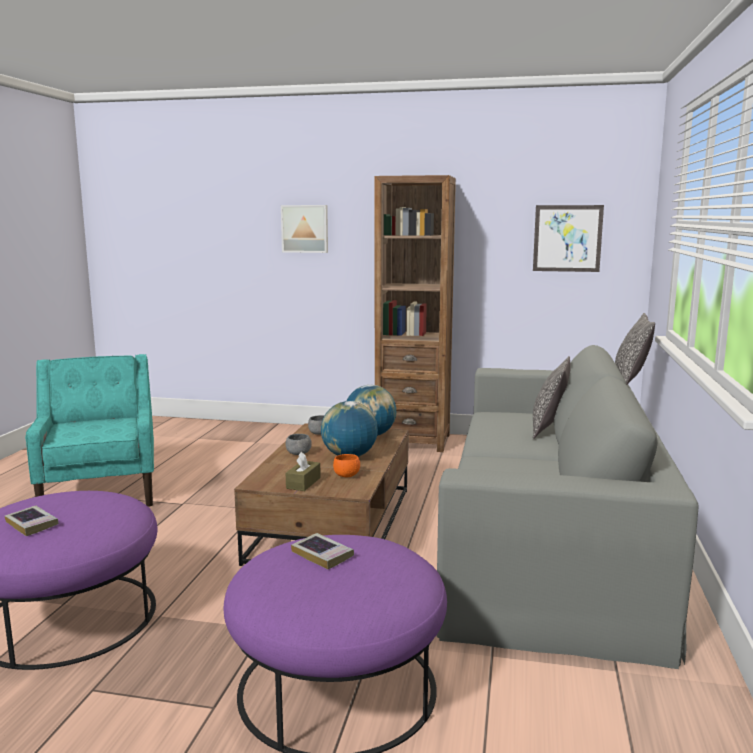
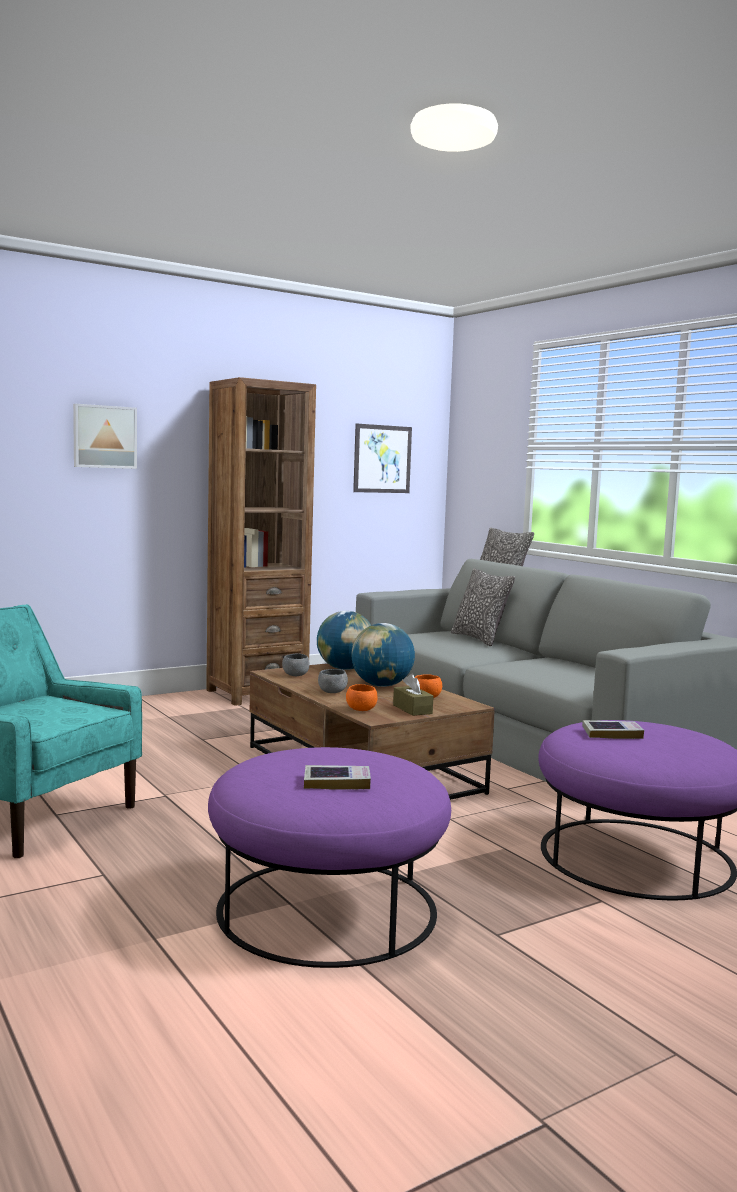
camera: 45 degrees left, 5 degrees down
none -> orange bowl [346,684,377,711]

